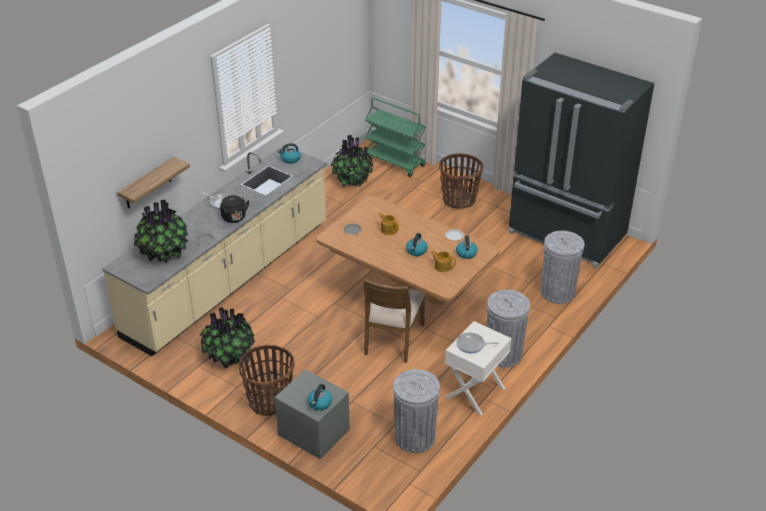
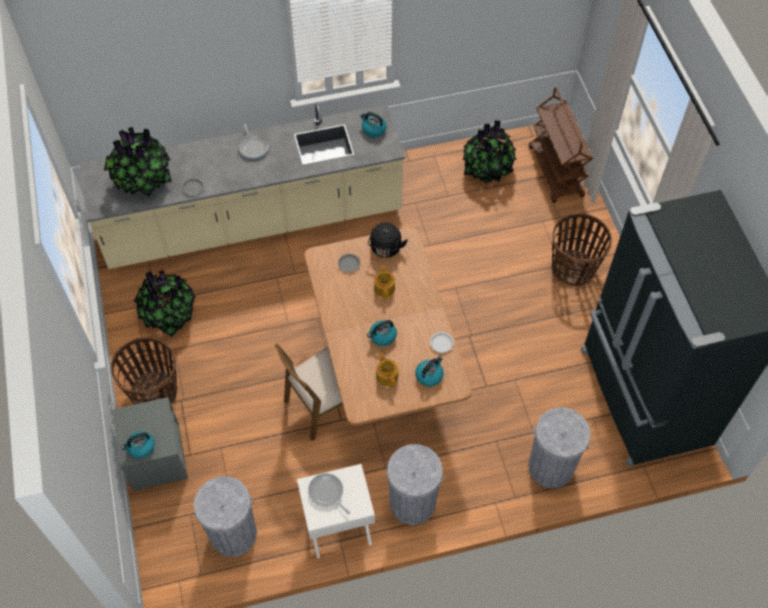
camera: 40 degrees right, 20 degrees up
shelf [117,157,190,209] -> none
black kettle [220,195,249,223] -> black kettle moved to [368,222,408,258]
green cart [365,98,426,177] -> brown cart [529,87,593,203]

